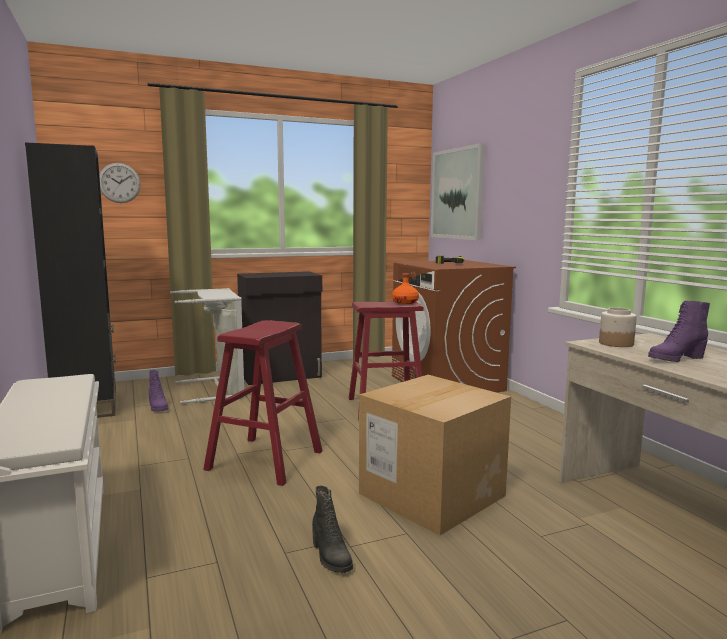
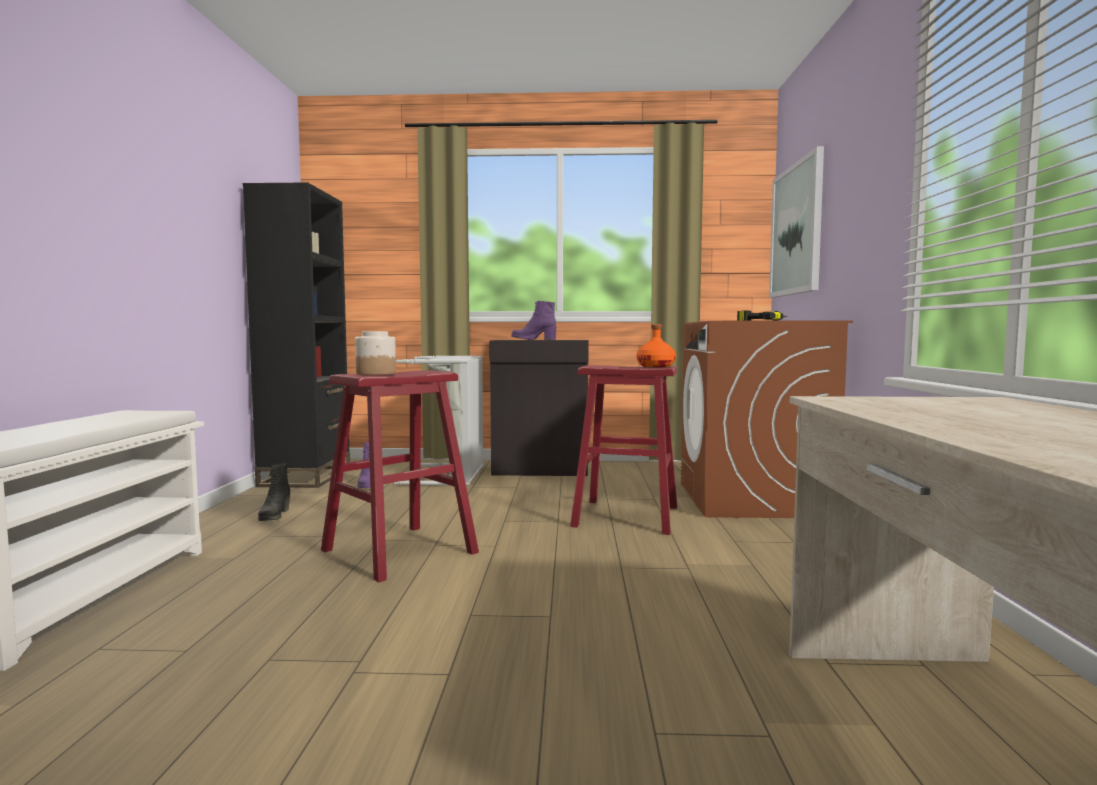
camera: 25 degrees right, 5 degrees down
wall clock [99,163,141,203] -> none
black boot [312,486,353,573] -> black boot moved to [258,463,290,521]
cardboard box [359,375,511,535] -> none
jar [599,307,637,347] -> jar moved to [355,331,396,375]
purple boot [648,301,710,362] -> purple boot moved to [511,301,556,340]

